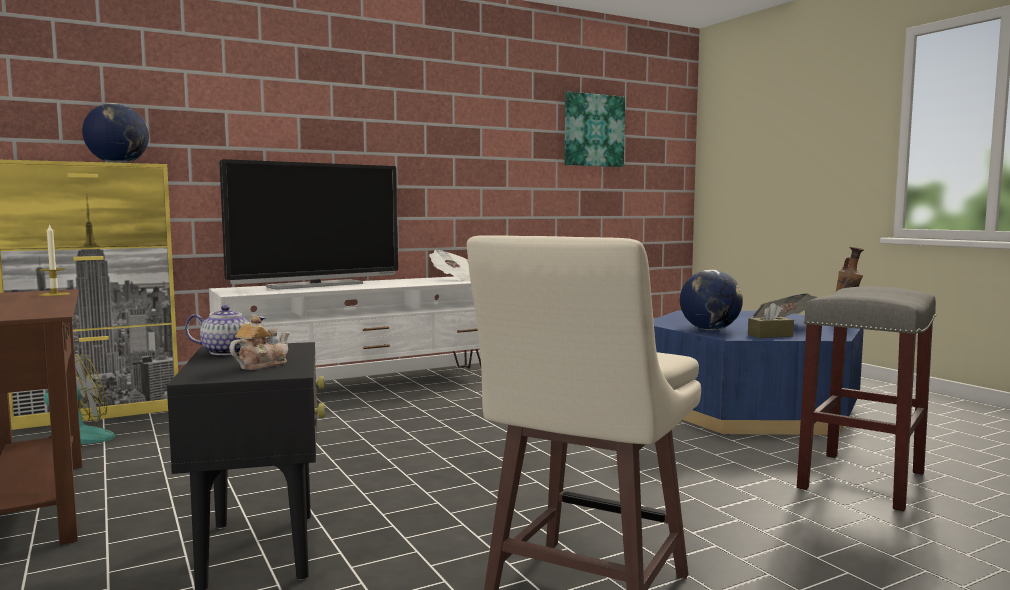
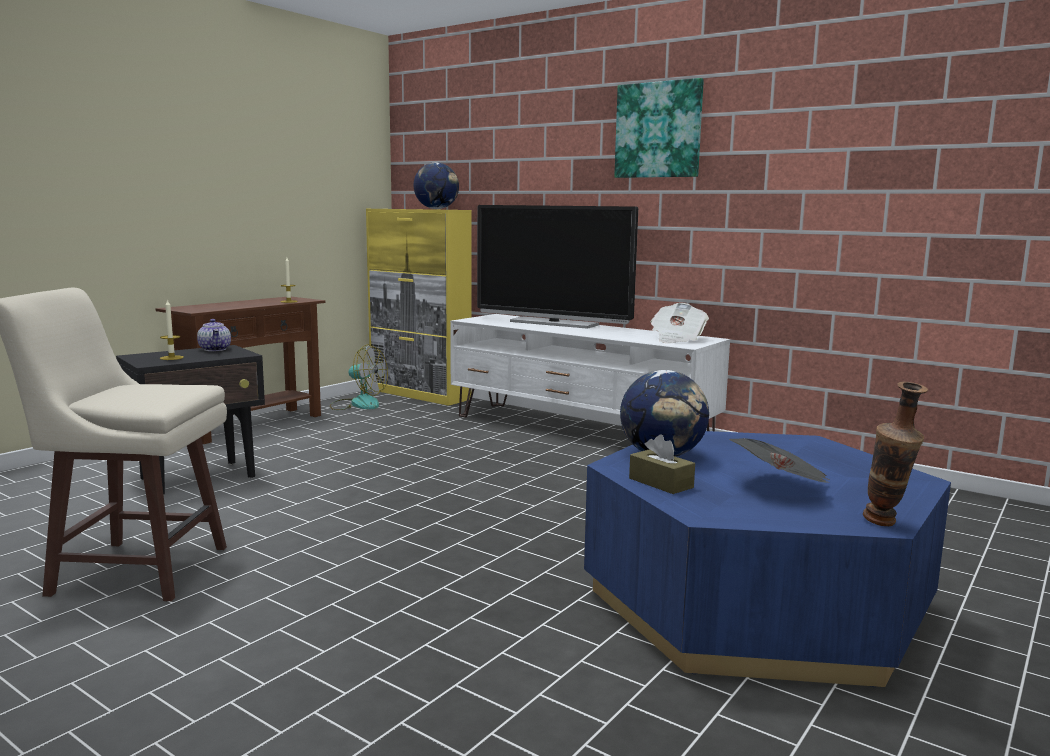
camera: 65 degrees right, 5 degrees up
teapot [229,316,290,370] -> candle [160,299,184,360]
picture [565,91,625,167] -> picture moved to [614,78,704,178]
grey stool [797,286,936,511] -> none

